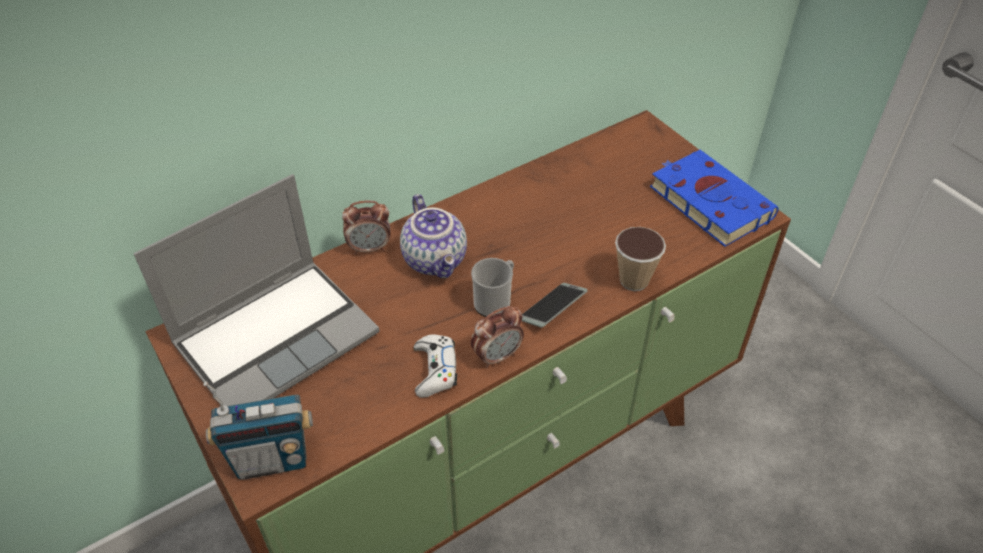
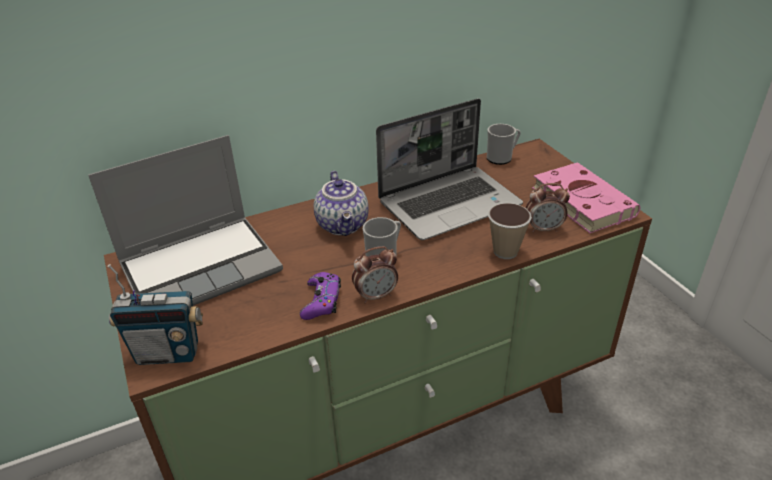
camera: 10 degrees right, 10 degrees down
alarm clock [342,200,390,255] -> alarm clock moved to [526,183,570,233]
white game controller [413,334,457,398] -> purple game controller [300,272,341,320]
phone [522,283,588,328] -> none
blue book [650,150,779,247] -> pink book [532,162,640,233]
none -> laptop [376,98,523,240]
none -> mug [487,124,521,165]

